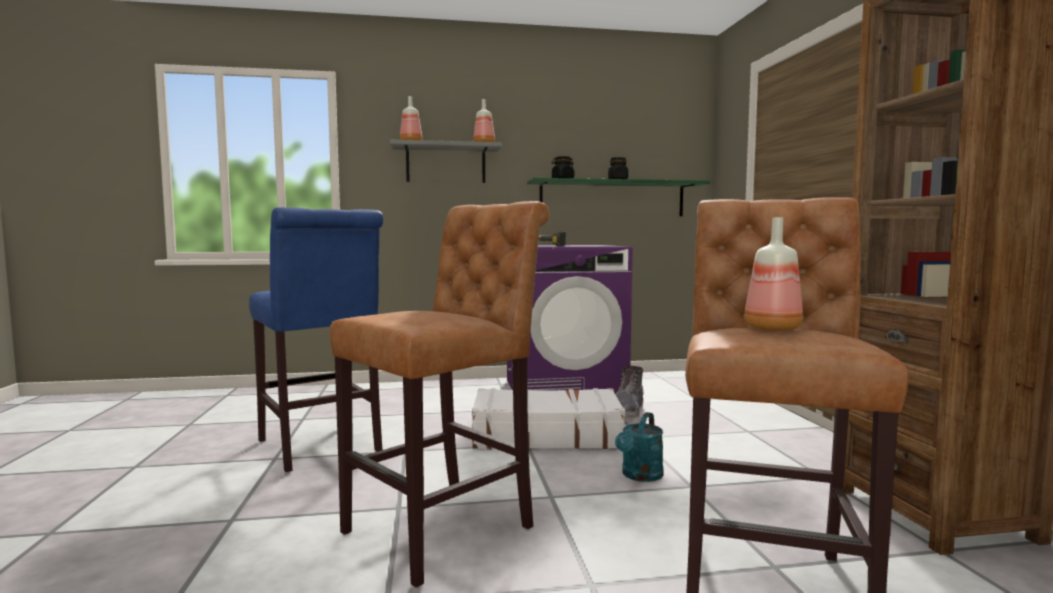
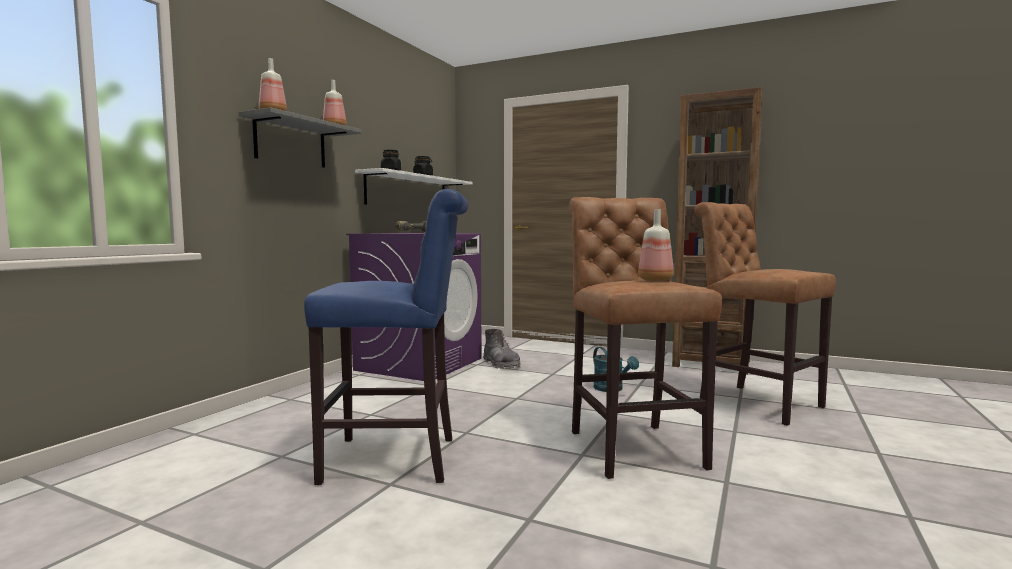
camera: 55 degrees left, 0 degrees up
white suitcase [472,388,625,450] -> none
green shelf [527,178,710,216] -> white shelf [355,168,473,205]
bottle [744,218,803,331] -> bottle moved to [638,210,674,281]

